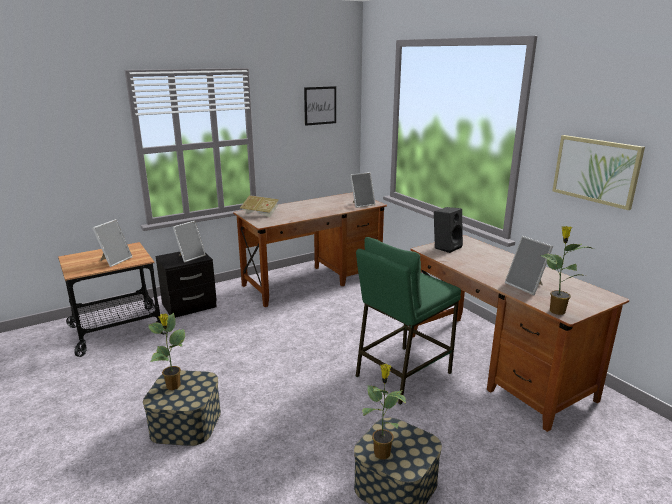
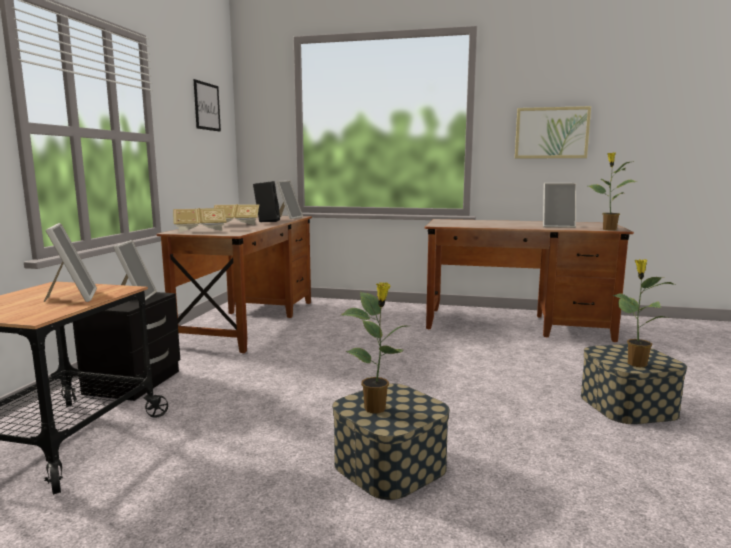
camera: 45 degrees left, 10 degrees down
green stool [356,237,461,405] -> none
black speaker [434,207,463,253] -> black speaker moved to [253,181,280,222]
none -> book [214,204,259,225]

